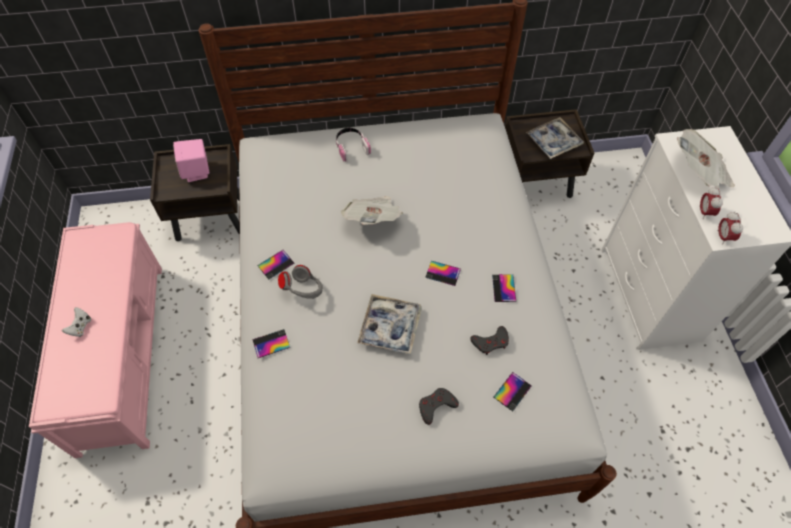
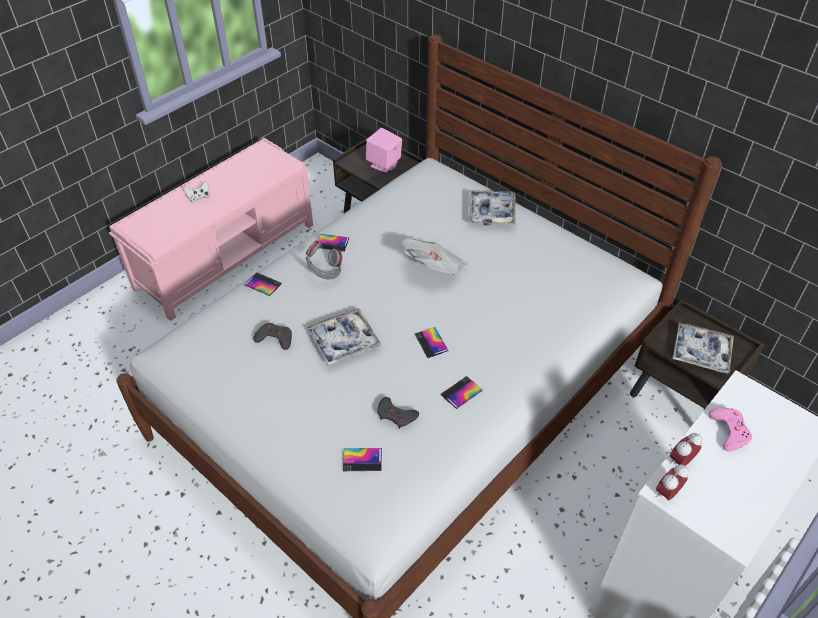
camera: 50 degrees right, 10 degrees down
headphones [335,128,371,162] -> tray [467,190,515,225]
grey game controller [419,388,459,425] -> grey game controller moved to [253,323,292,350]
newspaper [677,129,735,188] -> pink game controller [708,407,752,452]

